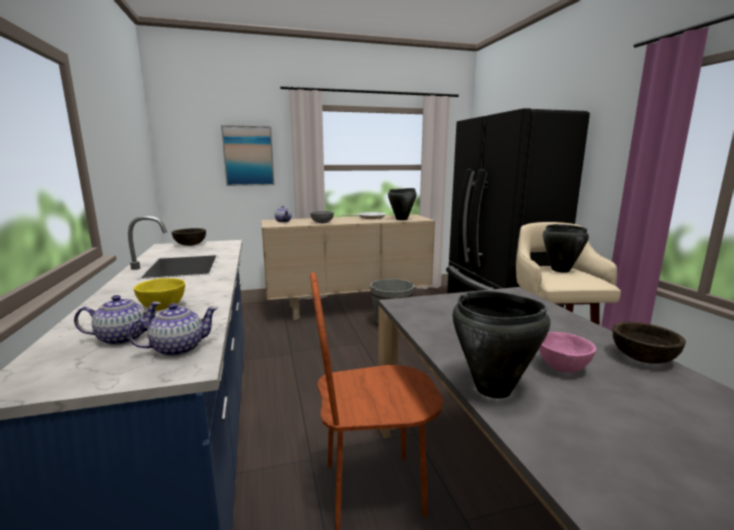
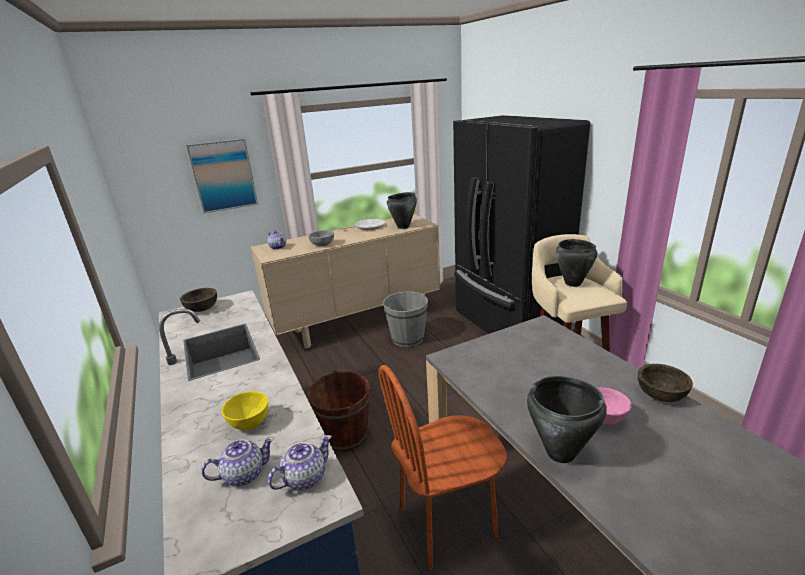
camera: 10 degrees left, 10 degrees up
none -> brown bucket [308,370,370,452]

